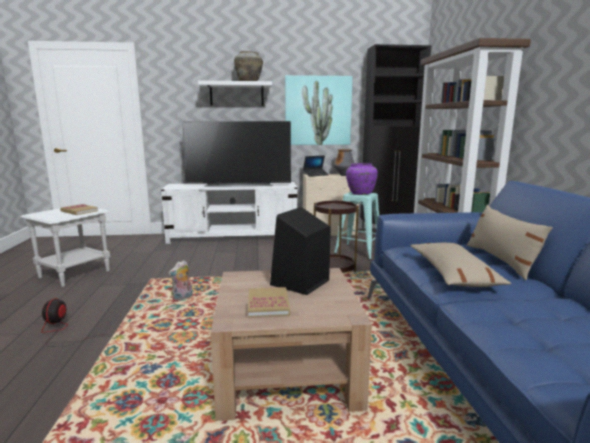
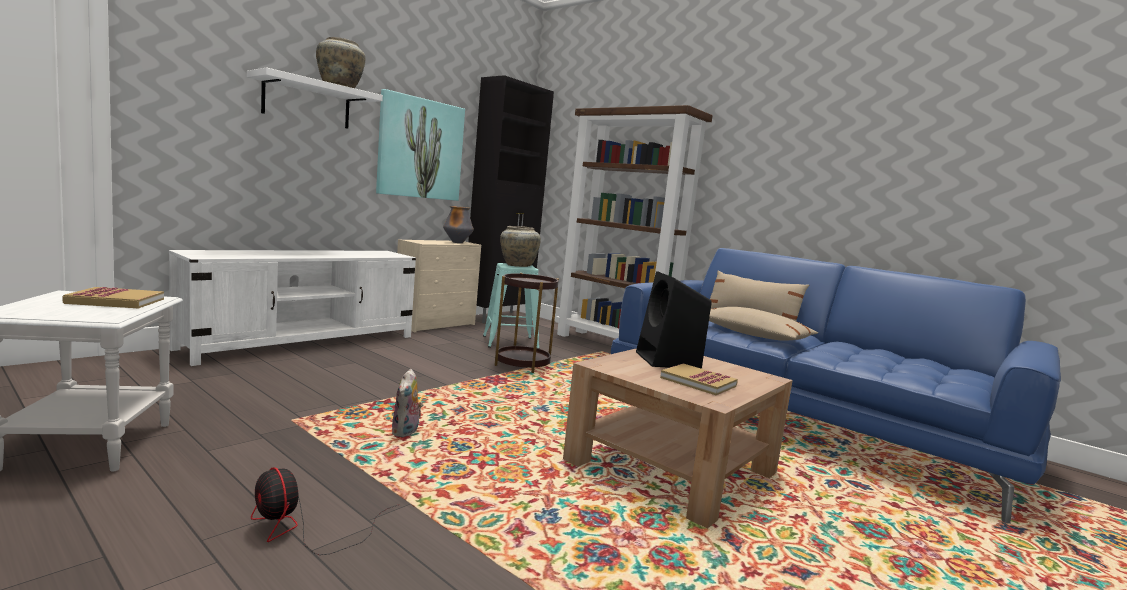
camera: 45 degrees left, 5 degrees down
television [181,121,291,187] -> none
laptop [303,155,328,177] -> none
purple vase [346,163,378,195] -> beige vase [500,226,541,267]

